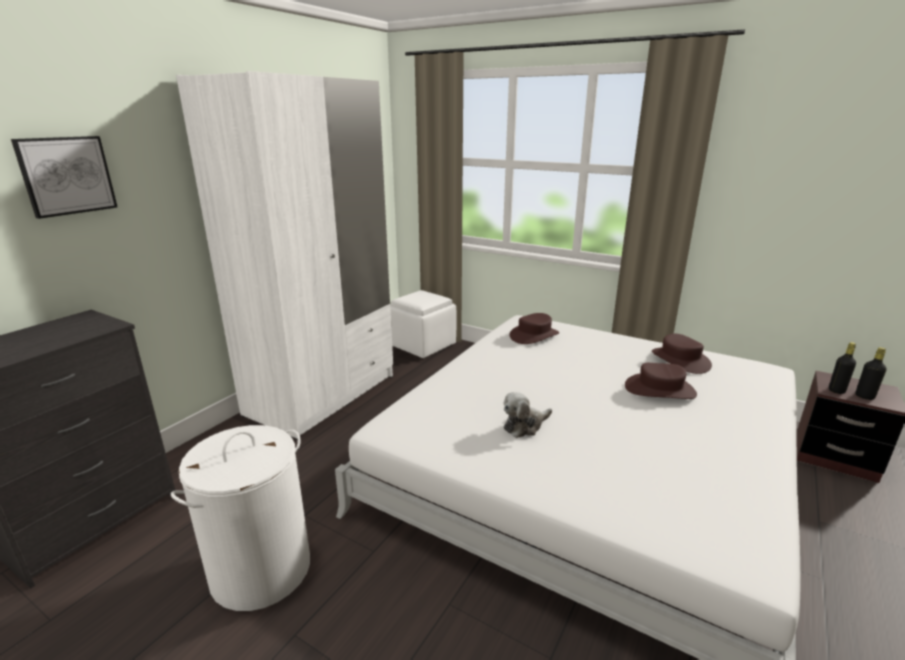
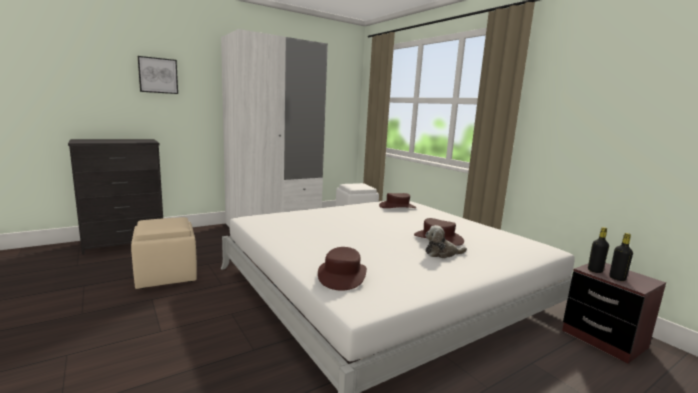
camera: 25 degrees right, 10 degrees down
white laundry basket [171,425,310,611] -> beige ottoman [131,217,197,289]
plush toy [504,392,552,438] -> plush toy moved to [425,225,467,258]
brown hat [652,334,712,374] -> brown hat moved to [318,247,367,291]

